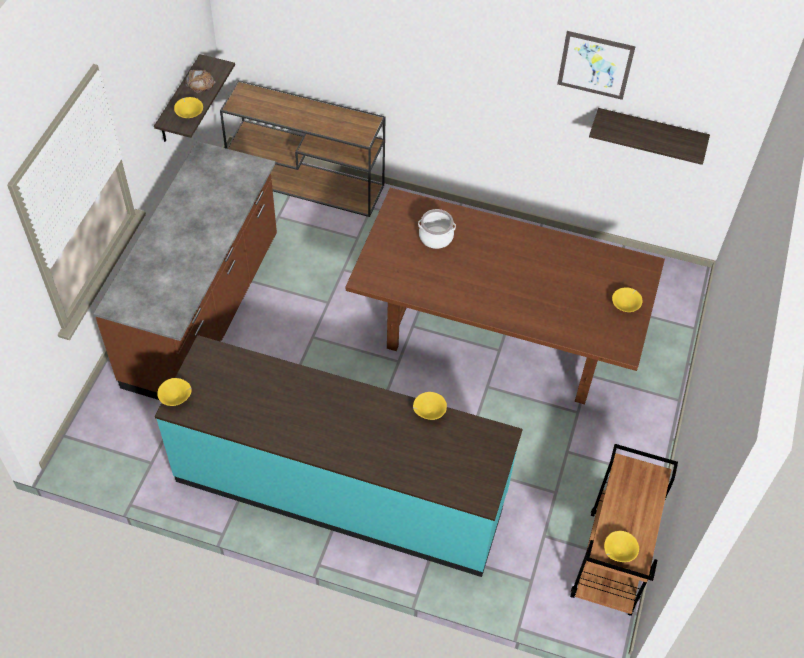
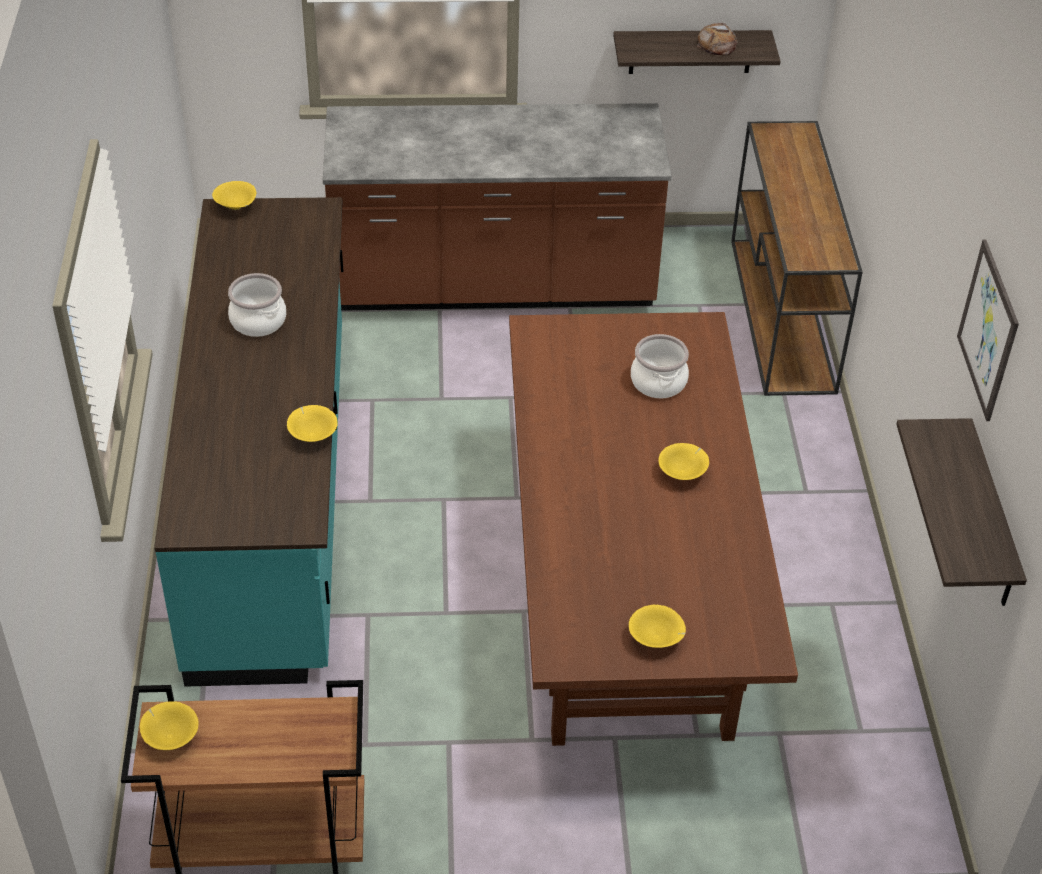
camera: 70 degrees right, 10 degrees down
yellow bowl [174,97,203,118] -> yellow bowl moved to [658,443,709,480]
none -> cooking pot [228,273,286,337]

